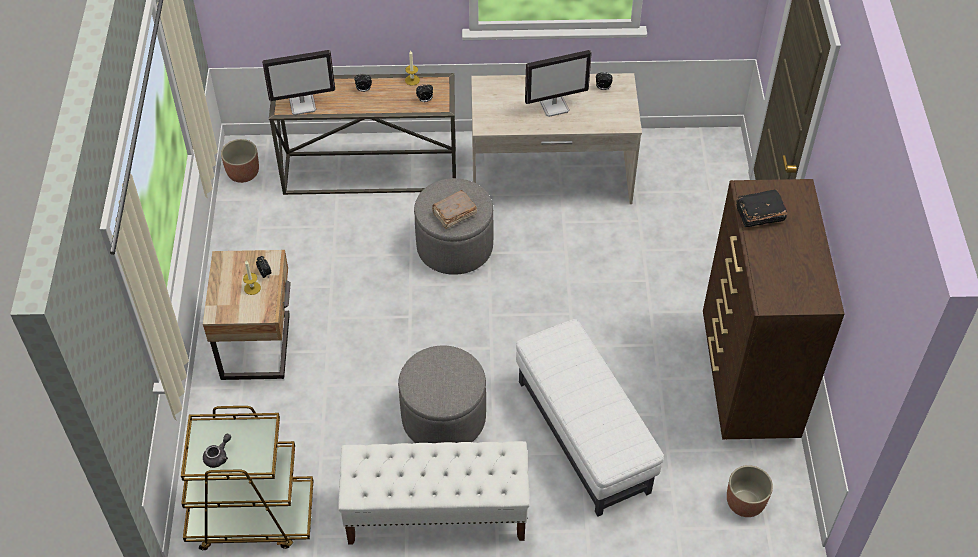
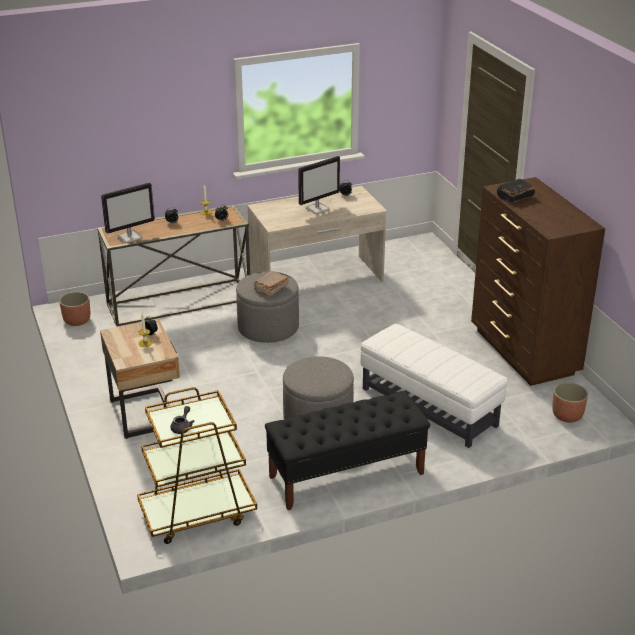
camera: 20 degrees left, 20 degrees down
white bench [338,441,530,545] -> black bench [265,391,430,510]

